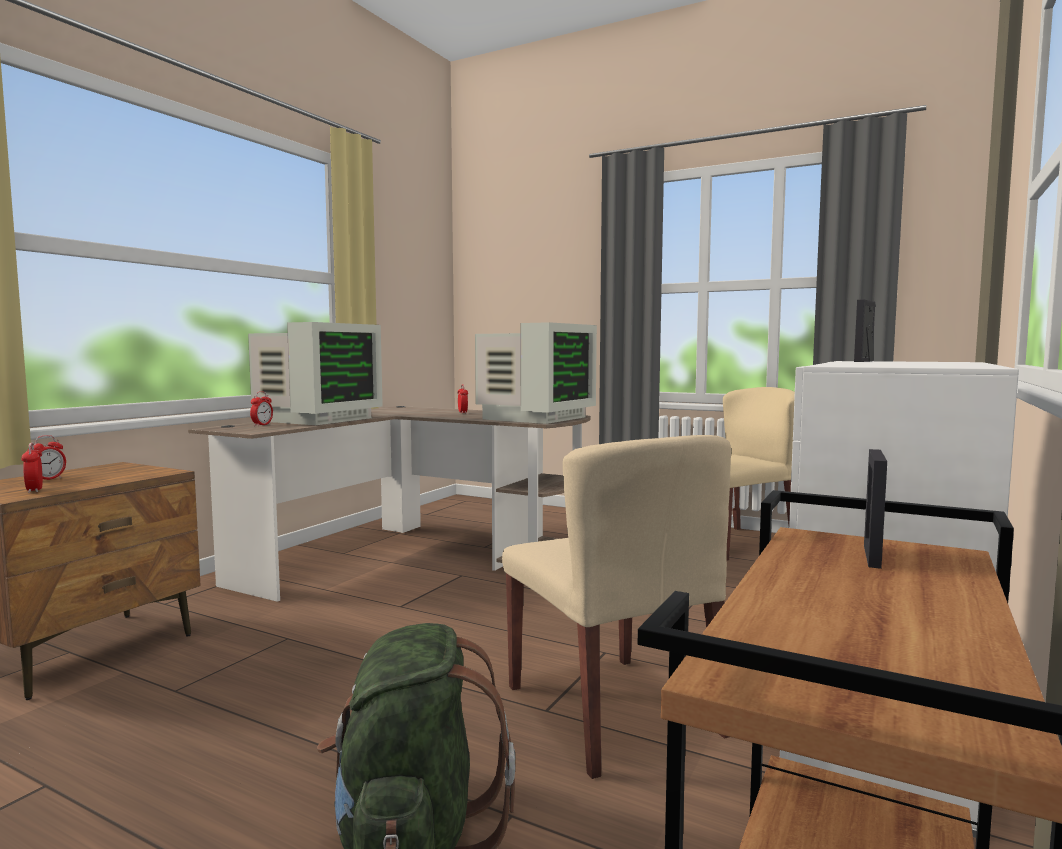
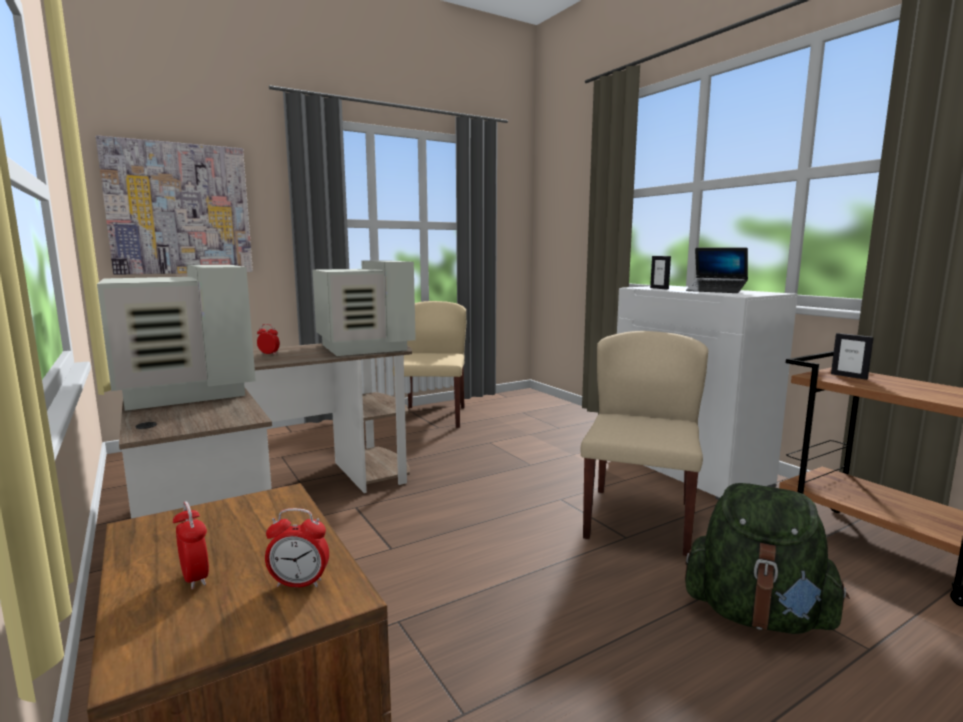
camera: 60 degrees left, 5 degrees up
alarm clock [250,391,273,426] -> none
beige chair [502,435,731,779] -> beige chair turned 75 degrees counterclockwise [581,331,708,556]
none -> picture [96,135,253,275]
none -> laptop [686,247,748,293]

